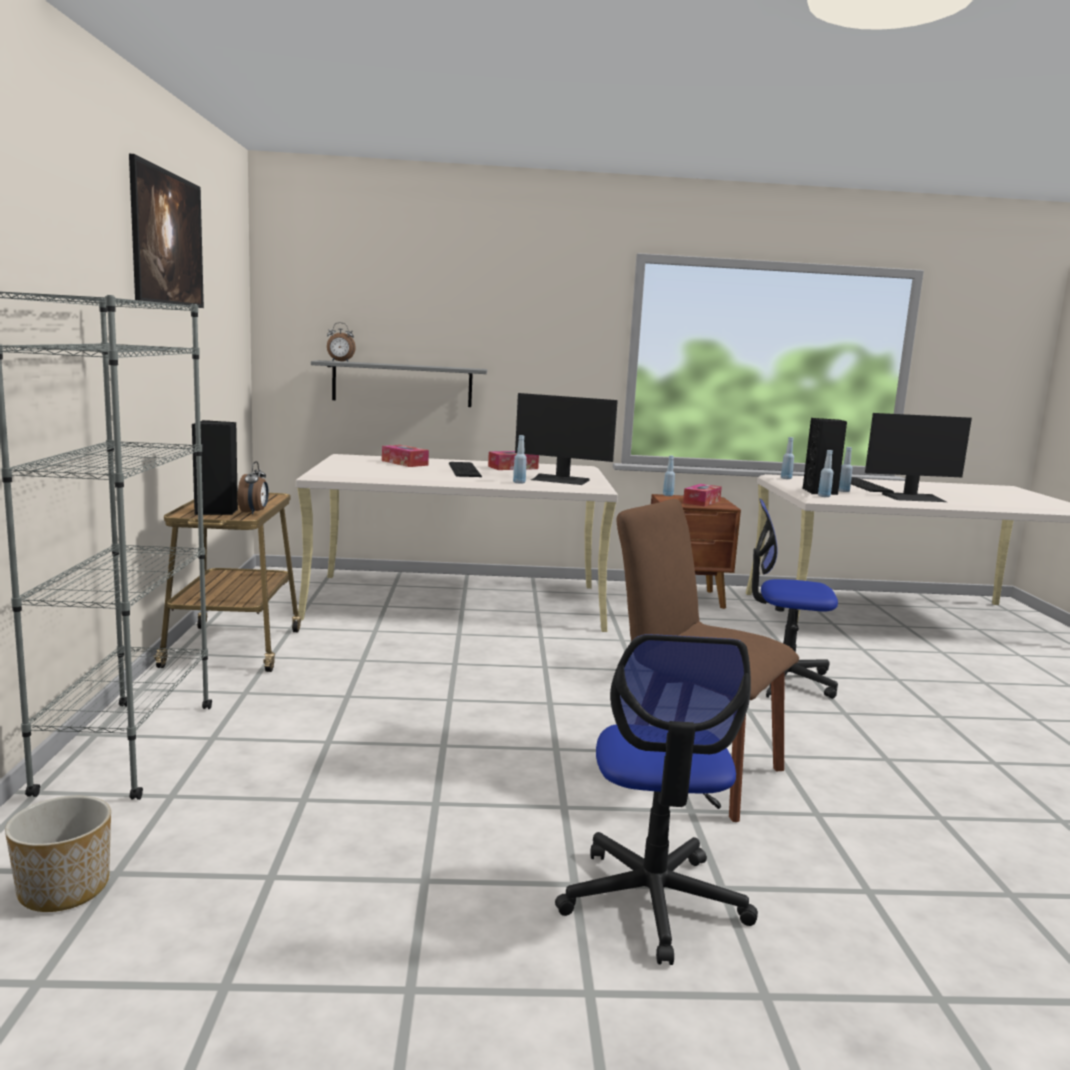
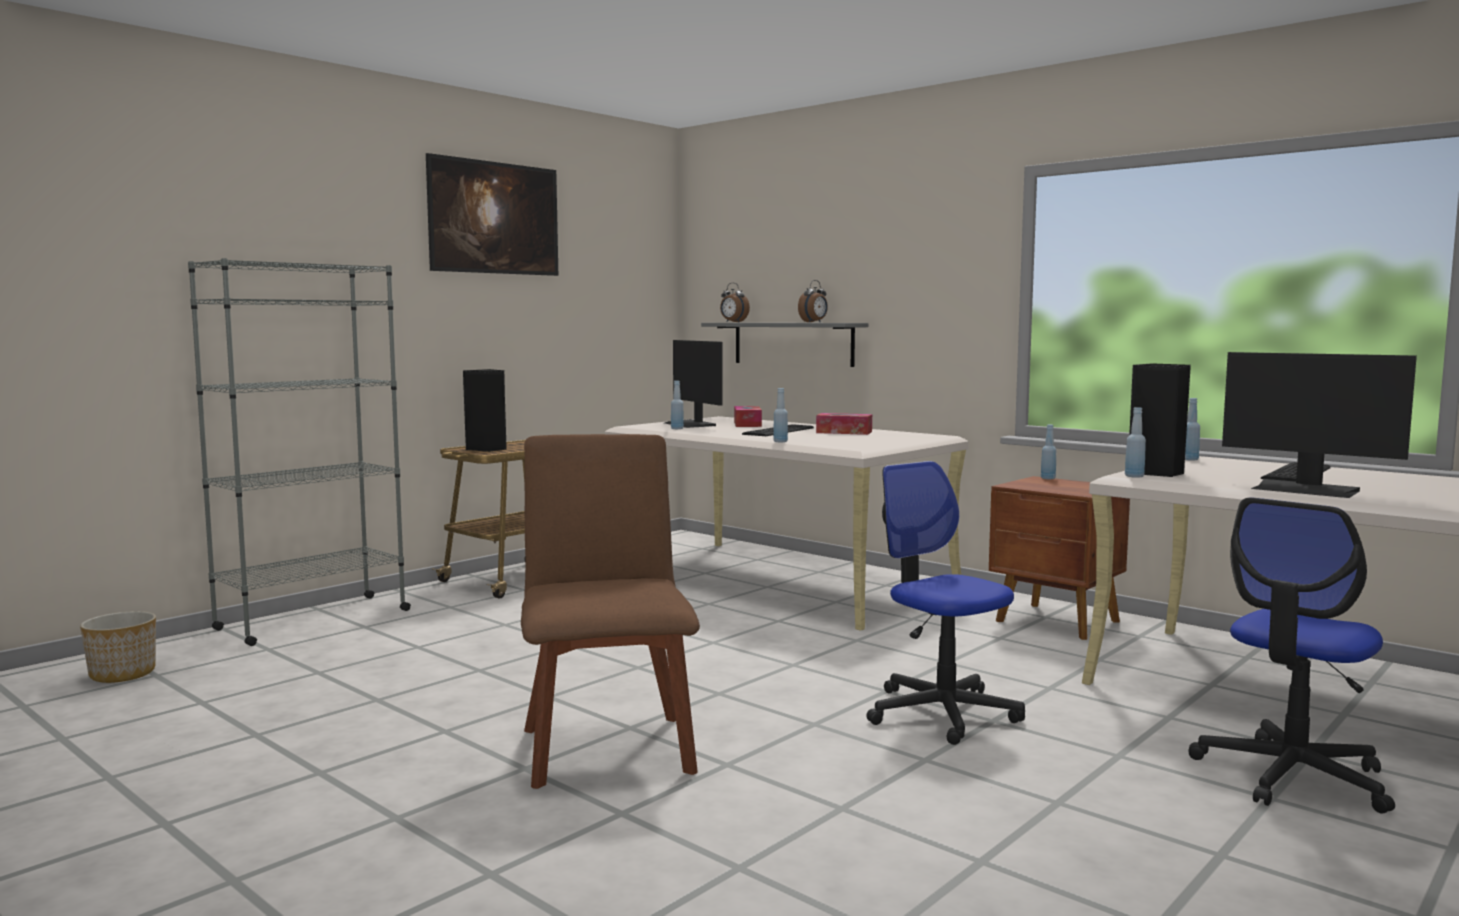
camera: 45 degrees right, 5 degrees down
alarm clock [238,462,269,515] -> alarm clock moved to [798,280,828,323]
monitor [515,393,618,485] -> monitor moved to [665,340,723,428]
office chair [555,634,758,965] -> office chair moved to [1188,497,1395,814]
tissue box [683,484,722,506] -> none
blue bottle [839,447,853,492] -> blue bottle moved to [671,381,684,429]

